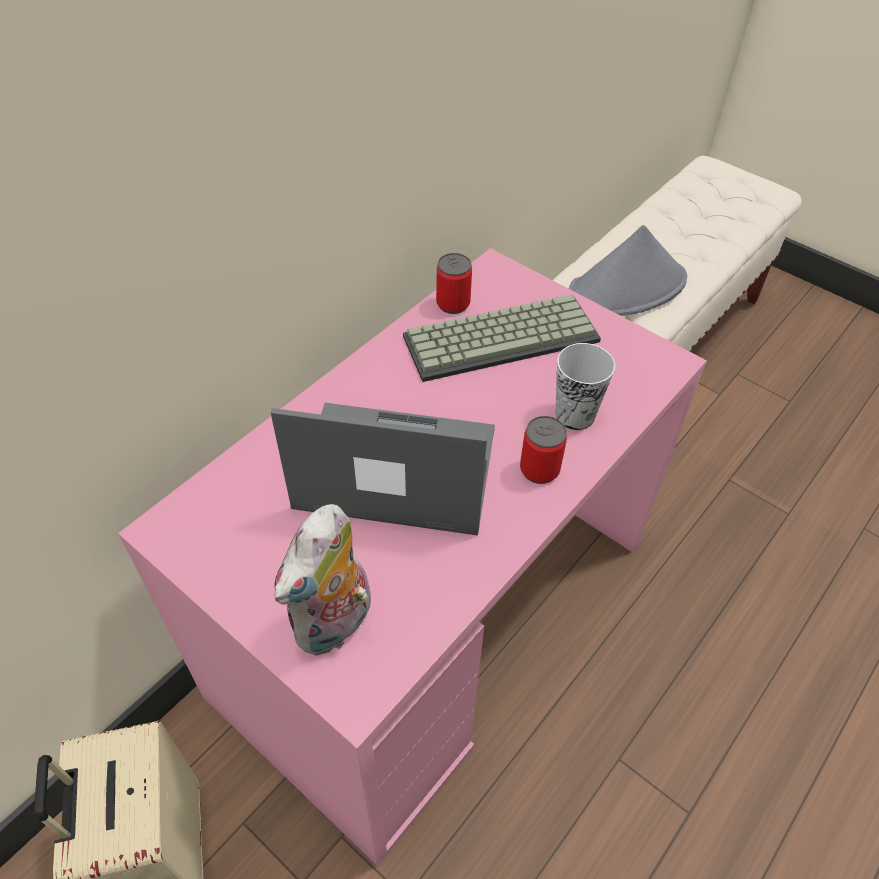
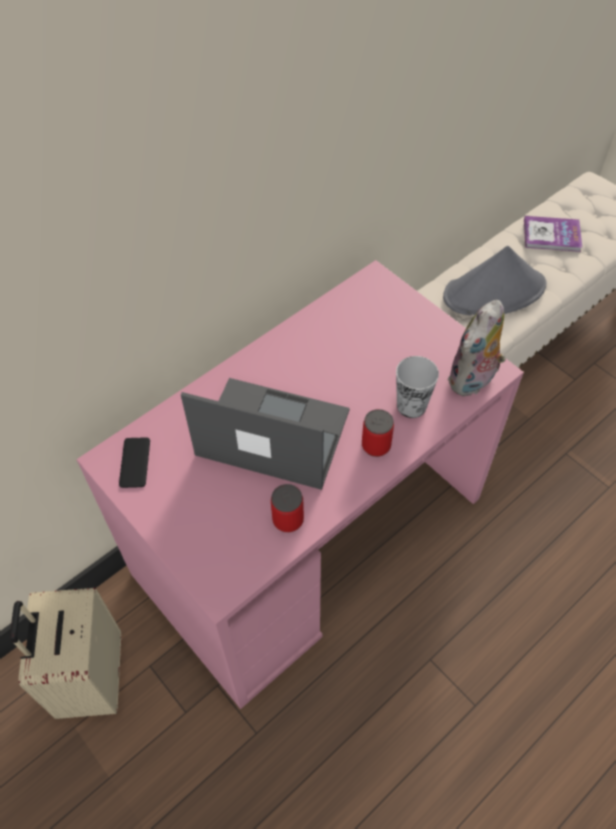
camera: 10 degrees right, 5 degrees up
plush toy [275,504,371,656] -> plush toy moved to [447,300,506,397]
keyboard [403,294,601,382] -> none
can [436,253,472,314] -> can moved to [271,484,304,532]
none -> phone [119,437,150,488]
none -> book [524,216,583,252]

